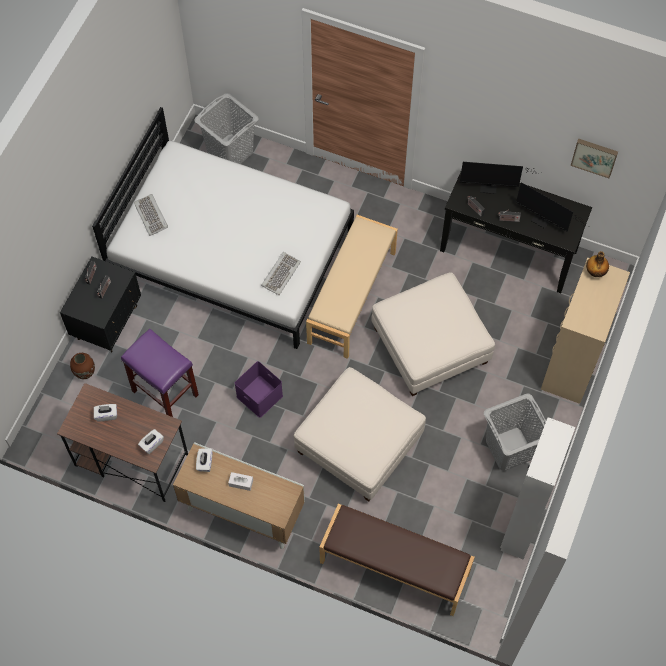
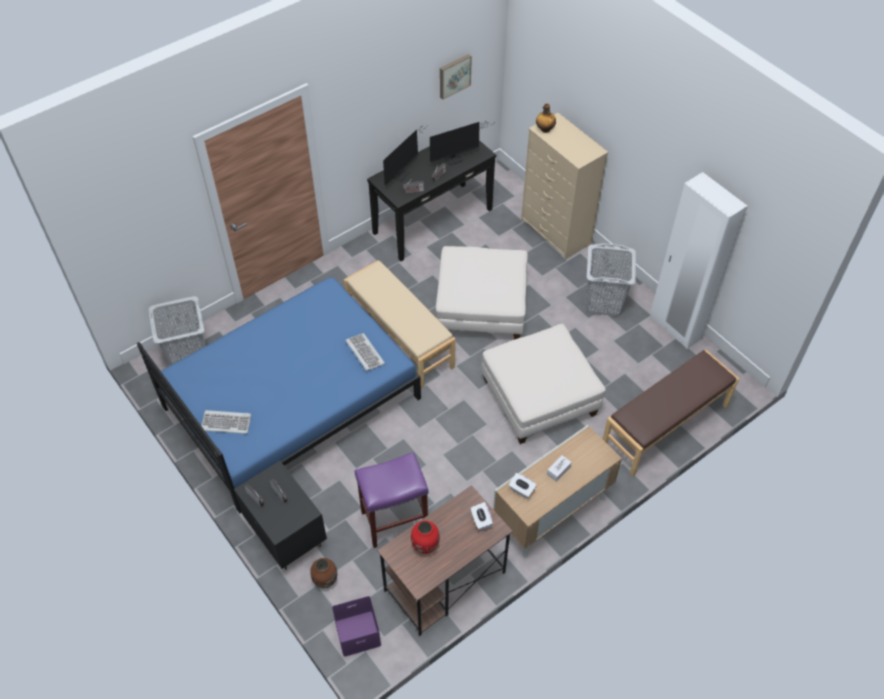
camera: 60 degrees left, 10 degrees down
white bed [92,107,354,349] -> blue bed [137,277,421,513]
white tissue box [94,404,117,422] -> red vase [411,521,440,554]
purple storage box [235,361,283,418] -> purple storage box moved to [332,596,381,657]

